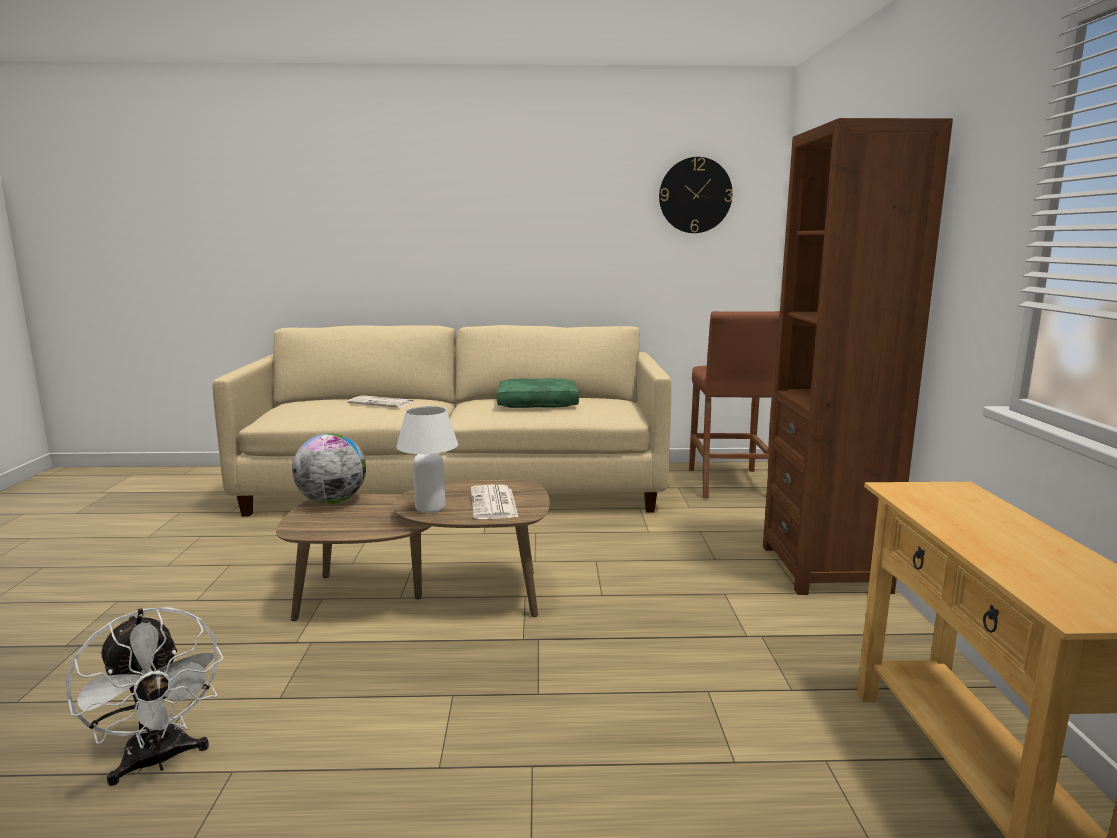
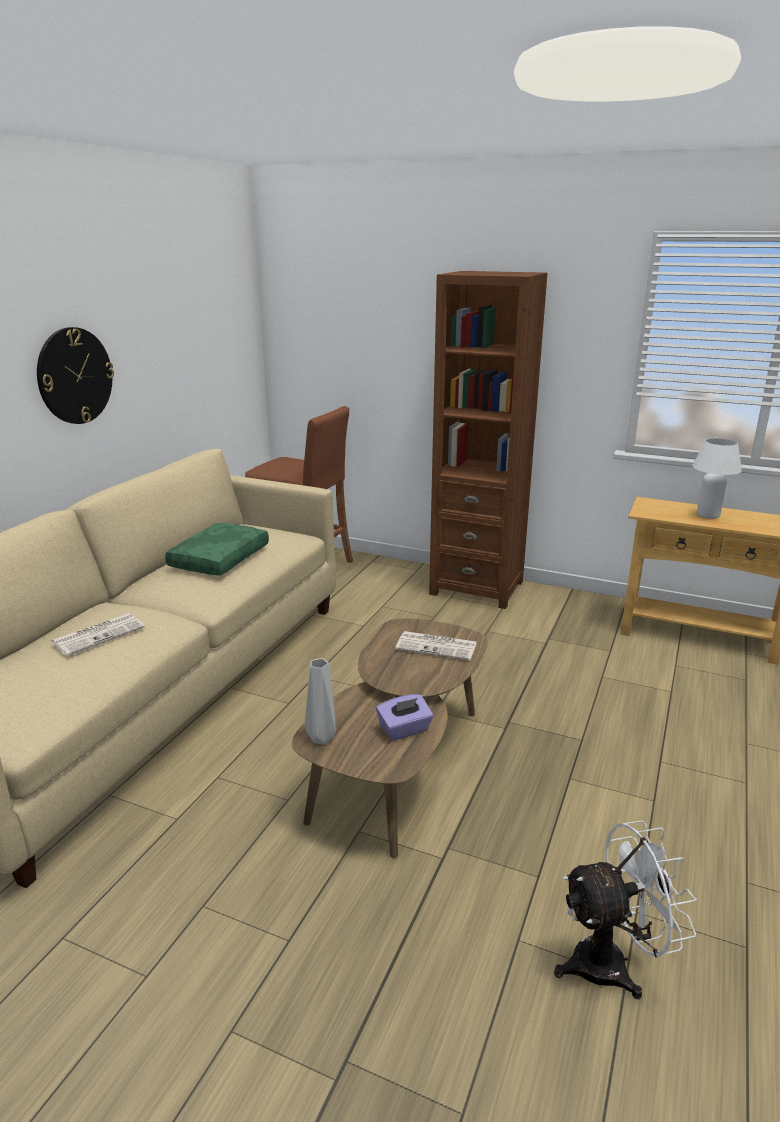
camera: 65 degrees left, 10 degrees up
globe [292,433,366,504] -> grey vase [304,658,336,745]
white table lamp [396,406,458,513] -> white table lamp moved to [692,438,742,519]
wall clock [659,157,733,233] -> wall clock moved to [37,327,114,424]
none -> purple tissue box [376,694,433,741]

